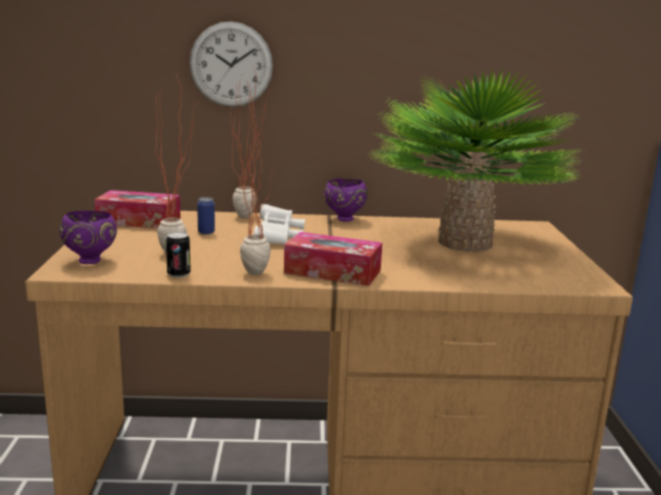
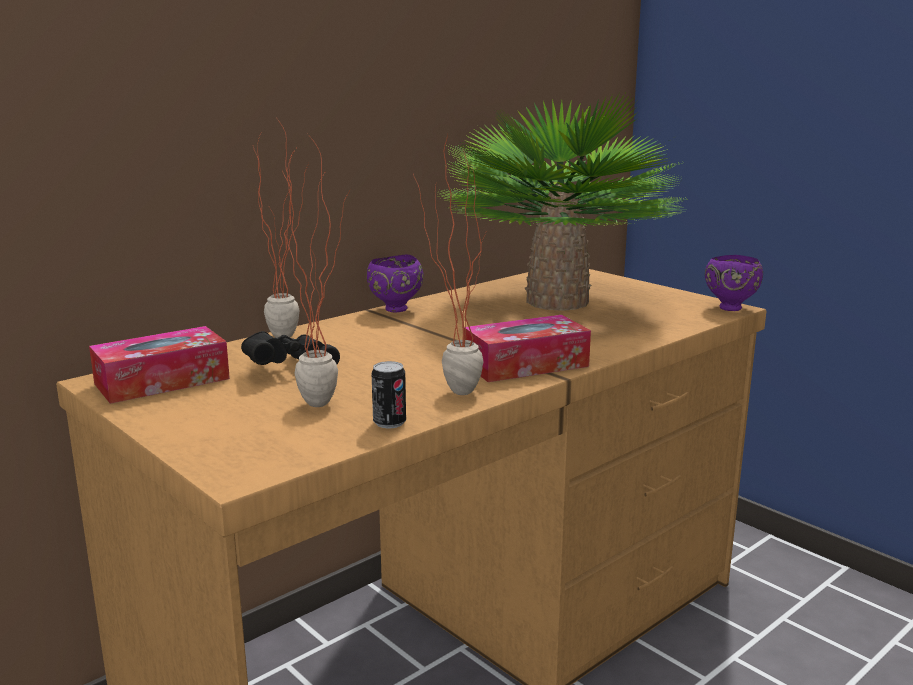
camera: 40 degrees left, 0 degrees up
purple bowl [59,211,117,264] -> purple bowl moved to [705,255,763,311]
wall clock [190,22,273,107] -> none
can [197,197,215,235] -> black binoculars [241,331,340,365]
white binoculars [254,204,305,245] -> none

